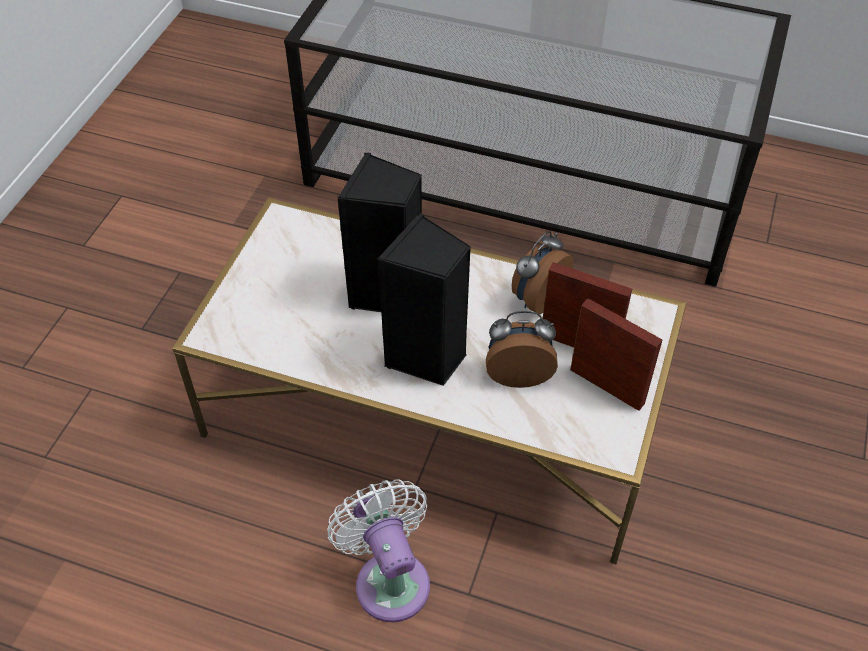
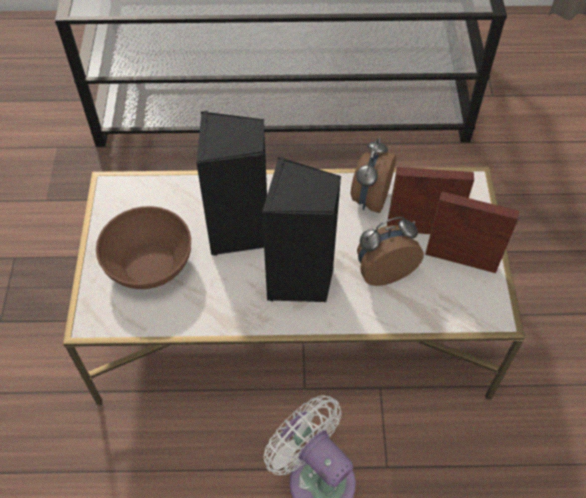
camera: 20 degrees left, 5 degrees up
none -> brown bowl [96,206,191,289]

